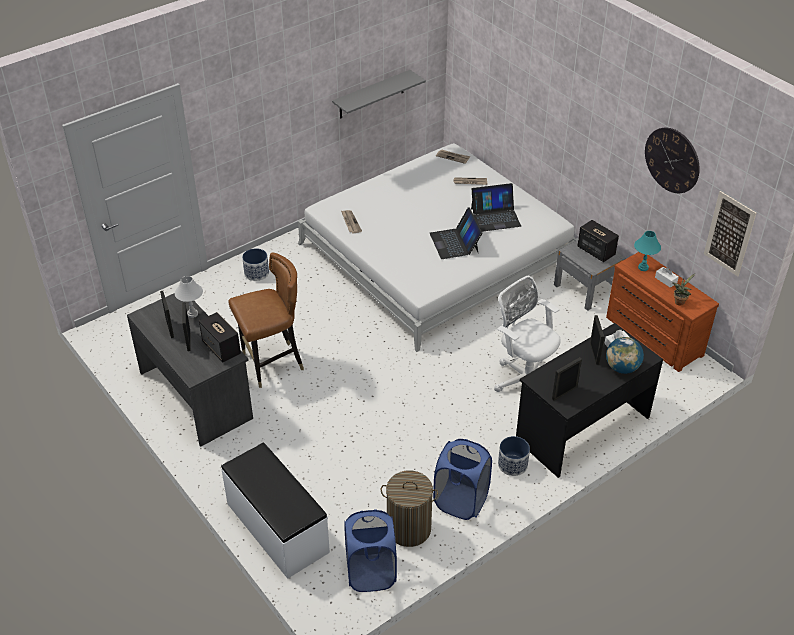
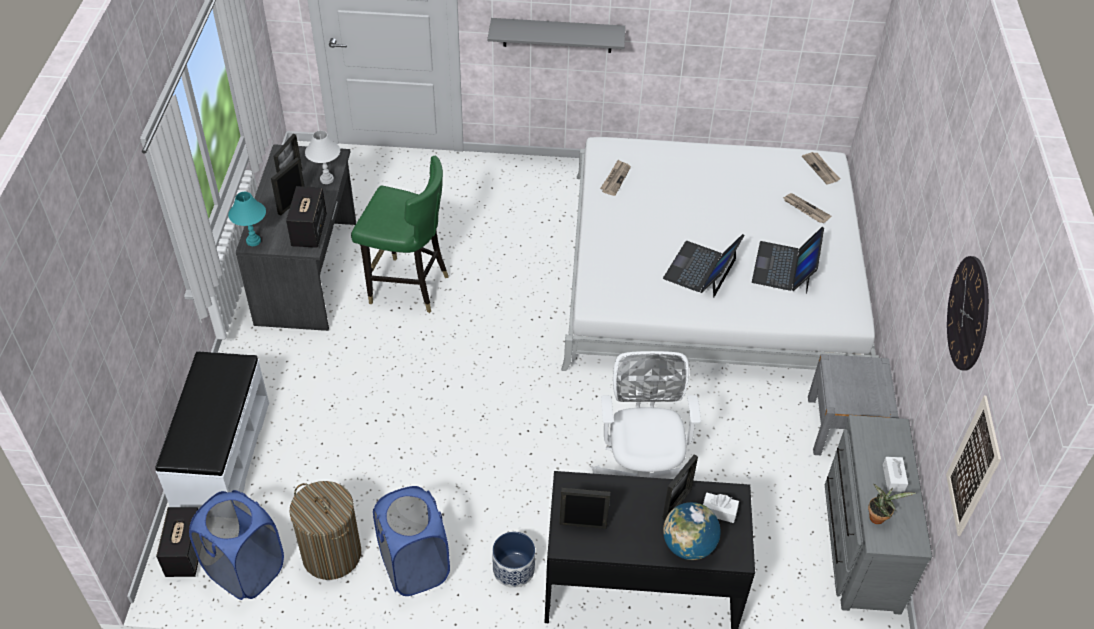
camera: 40 degrees right, 5 degrees up
brown chair [228,252,304,388] -> green chair [351,156,448,313]
planter [242,248,269,281] -> none
grey shelf [332,70,426,118] -> grey shelf moved to [487,18,625,53]
laptop [471,183,521,232] -> laptop turned 75 degrees clockwise [752,227,824,294]
speaker [577,220,619,262] -> speaker moved to [156,507,198,577]
brown dresser [606,252,719,372] -> grey dresser [825,415,932,615]
turquoise table lamp [634,231,661,271] -> turquoise table lamp moved to [228,192,266,246]

